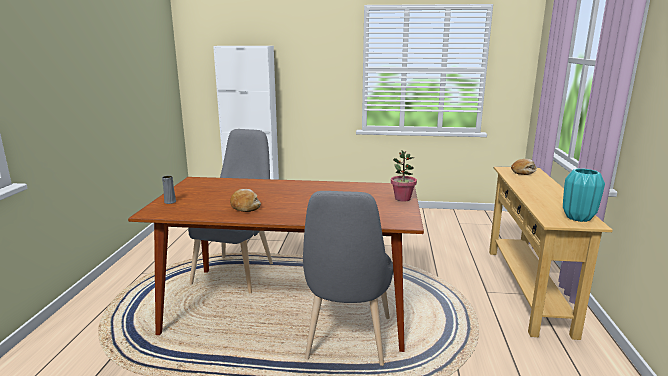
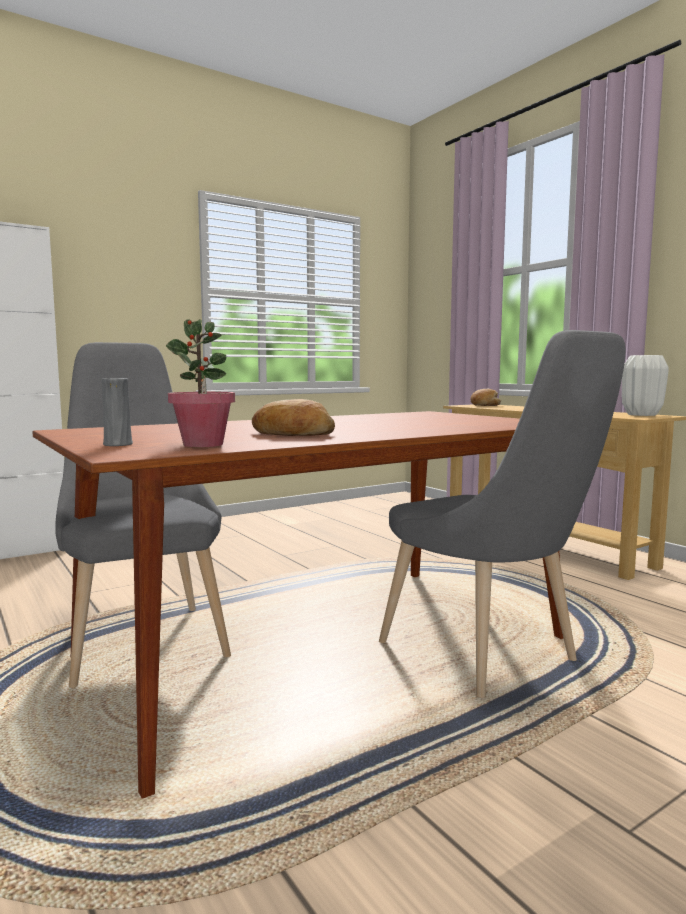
camera: 40 degrees left, 10 degrees down
potted plant [391,150,417,202] -> potted plant moved to [166,319,235,447]
turquoise vase [563,168,605,222] -> white vase [622,355,669,416]

